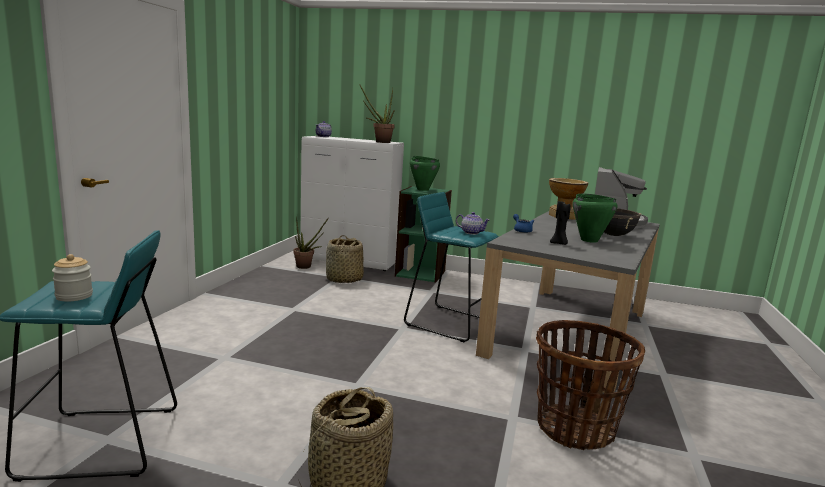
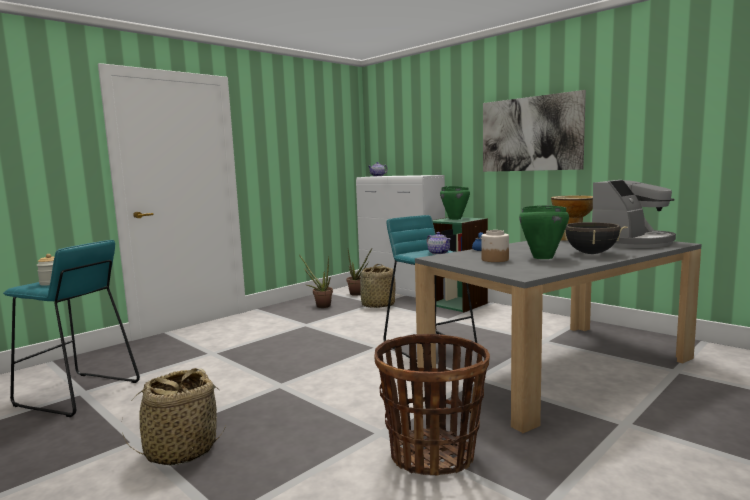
camera: 30 degrees right, 5 degrees down
potted plant [360,85,395,143] -> potted plant moved to [299,255,333,308]
black candle [550,201,571,245] -> jar [481,230,509,262]
none -> picture [483,90,586,172]

